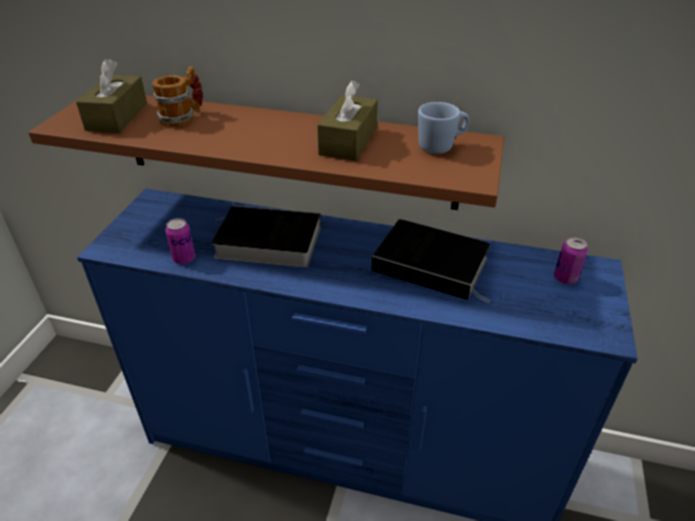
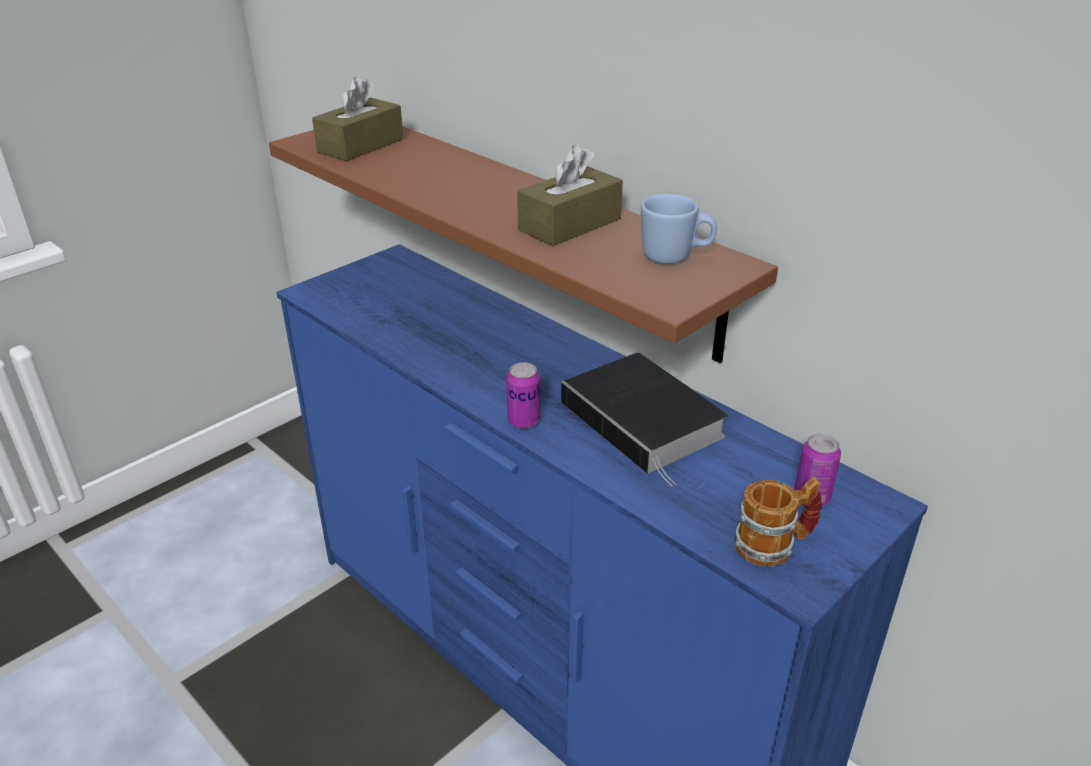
camera: 30 degrees right, 5 degrees down
mug [152,66,203,127] -> mug moved to [735,477,822,567]
can [165,218,195,264] -> can moved to [506,362,540,429]
book [211,205,321,268] -> none

